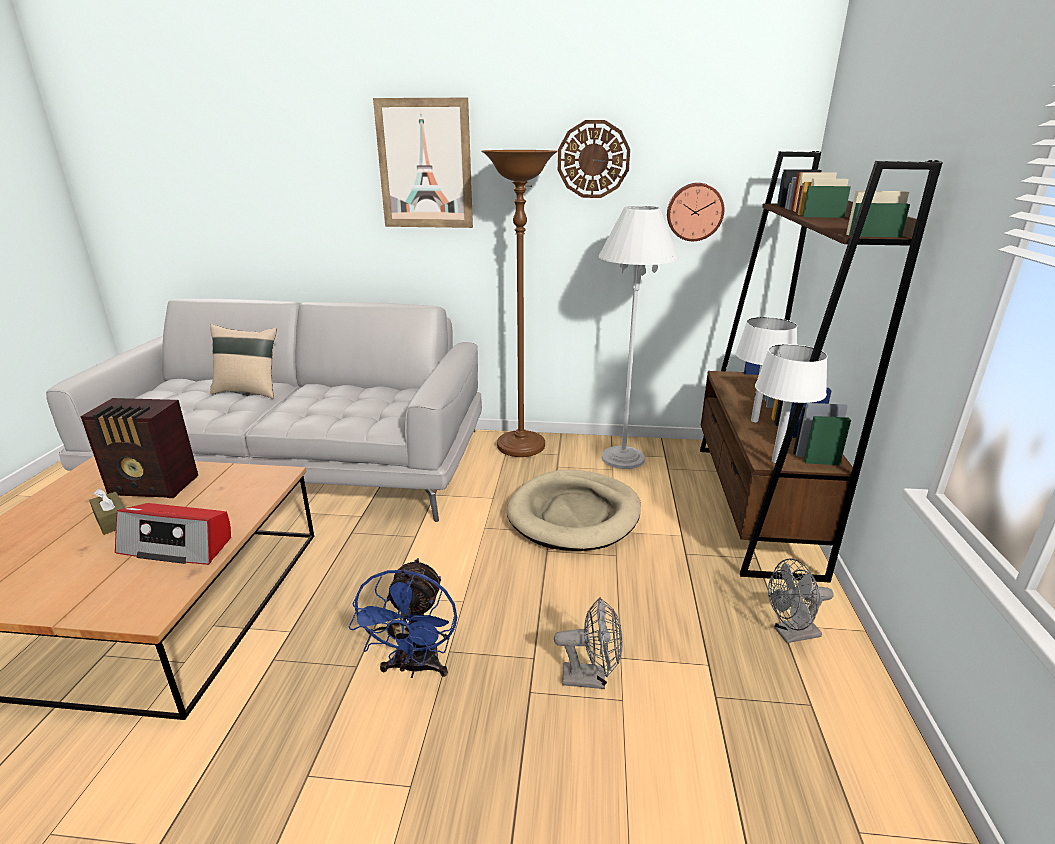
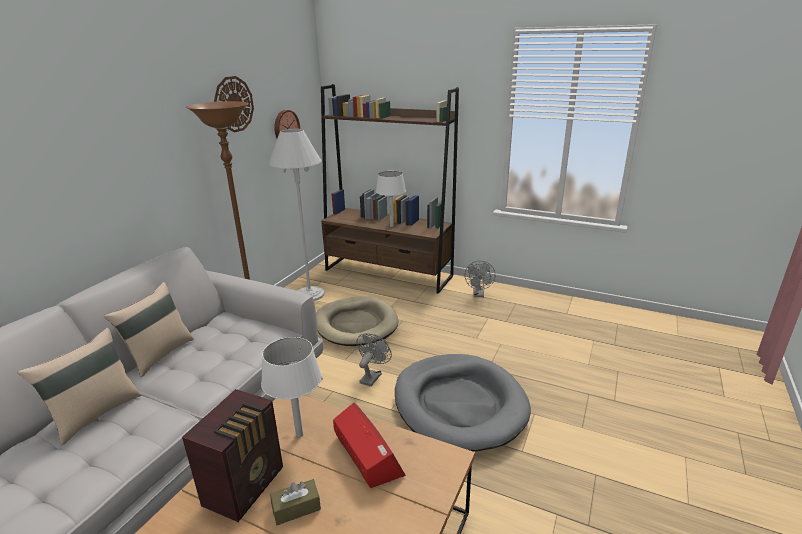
camera: 70 degrees left, 0 degrees up
radio [115,503,231,565] -> radio turned 60 degrees counterclockwise [333,402,406,488]
blue fan [349,558,457,678] -> grey dog bed [395,354,531,451]
picture [373,98,473,228] -> none
grey fan [554,597,623,689] -> grey fan moved to [356,333,392,387]
white table lamp [755,344,828,464] -> white table lamp moved to [261,337,322,438]
none -> beige pillow [104,282,194,377]

